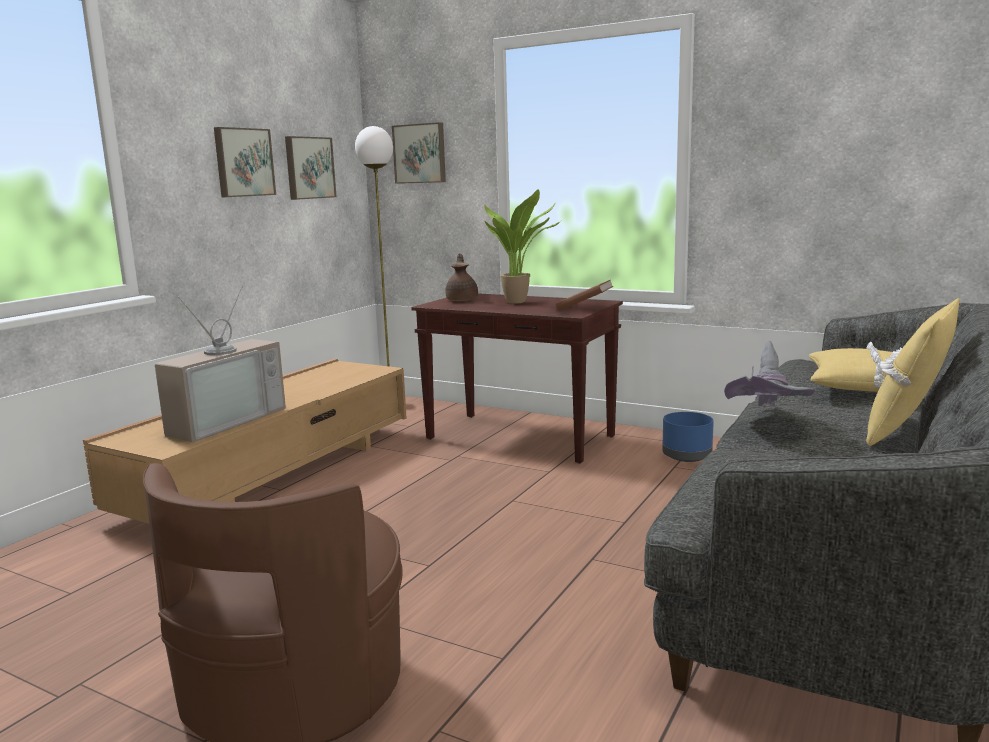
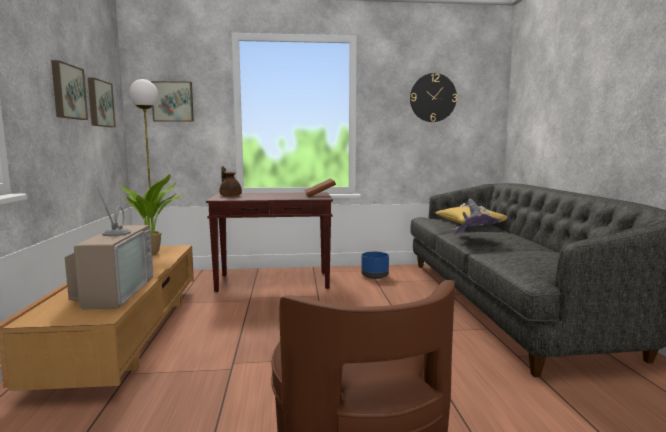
camera: 35 degrees left, 5 degrees down
potted plant [484,189,563,304] -> potted plant moved to [120,174,184,254]
yellow pillow [866,298,960,446] -> none
none -> wall clock [410,73,457,122]

